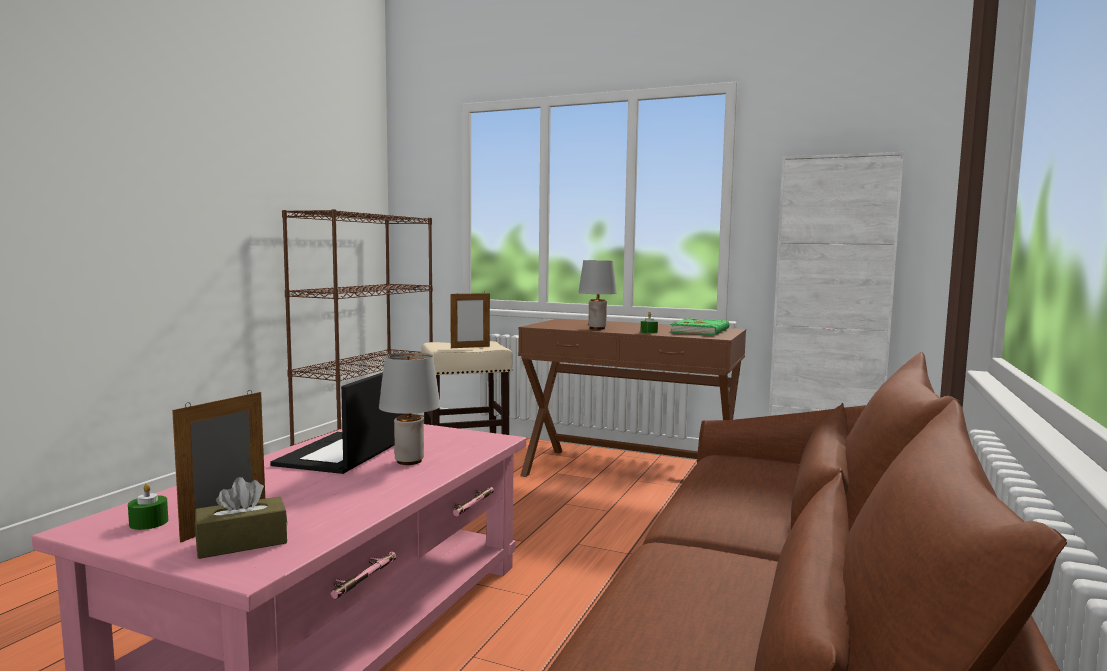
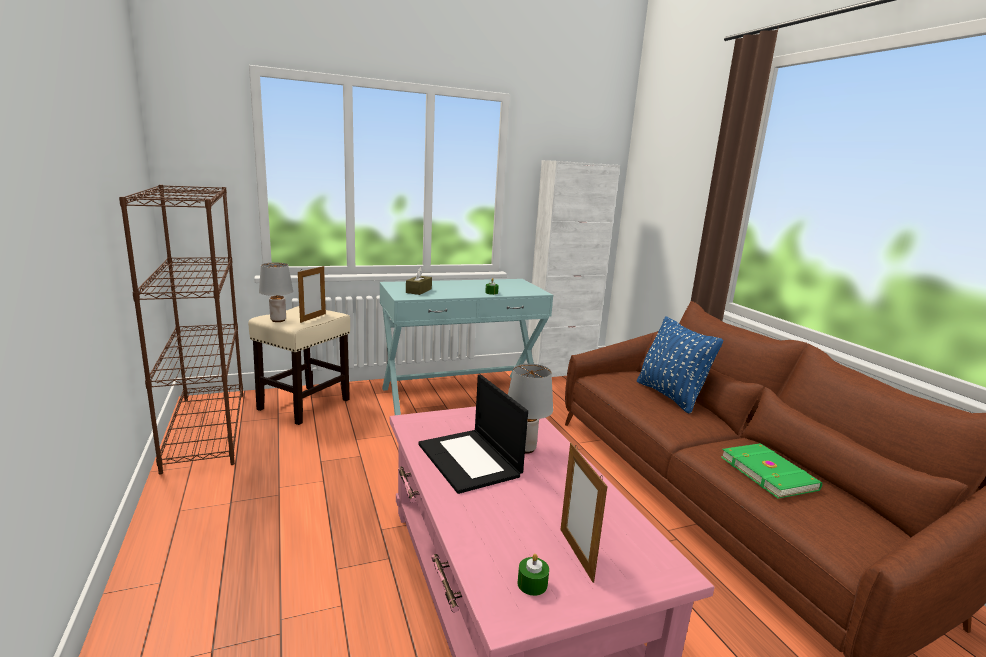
camera: 45 degrees left, 10 degrees up
brown tissue box [195,477,287,559] -> brown tissue box moved to [406,267,432,295]
brown console table [518,319,746,477] -> turquoise console table [380,279,553,415]
grey table lamp [578,260,617,330] -> grey table lamp moved to [259,263,293,322]
green book [670,318,729,335] -> green book moved to [721,443,822,499]
none -> blue pillow [637,317,723,414]

